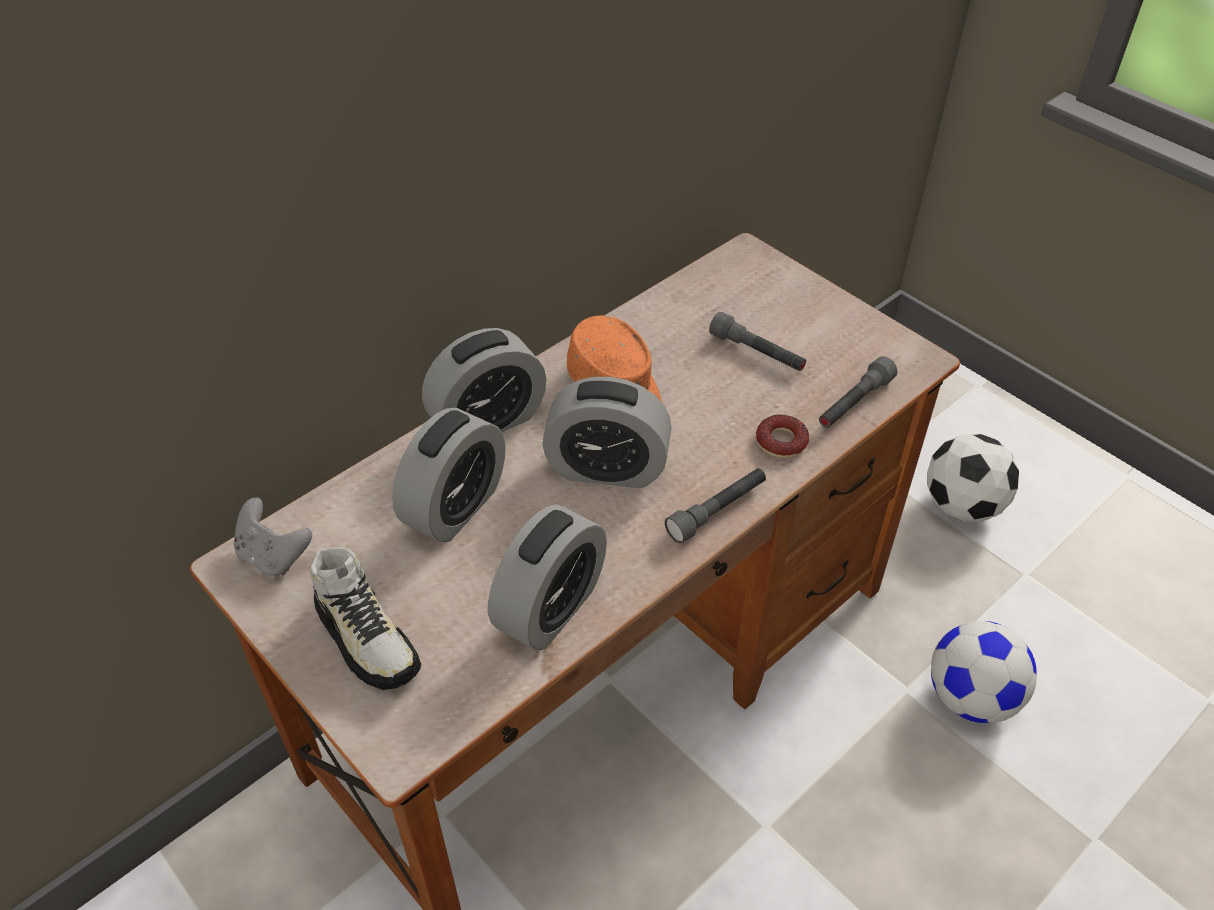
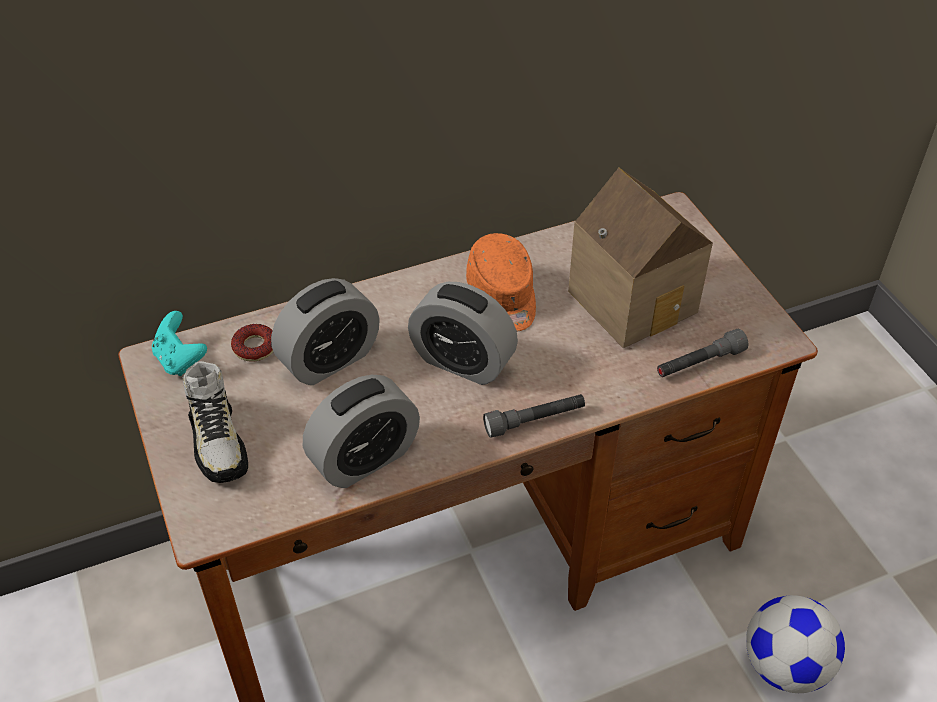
camera: 20 degrees right, 0 degrees up
grey game controller [234,498,312,576] -> turquoise game controller [152,311,207,376]
alarm clock [422,328,546,432] -> none
grey flashlight [709,312,806,371] -> toy house [568,168,713,348]
donut [756,415,809,458] -> donut moved to [231,324,273,362]
football [927,434,1019,522] -> none

